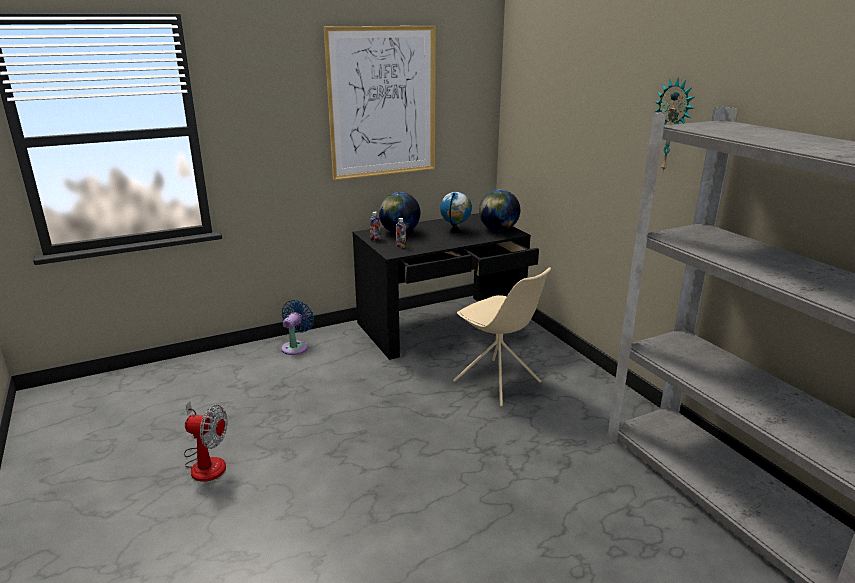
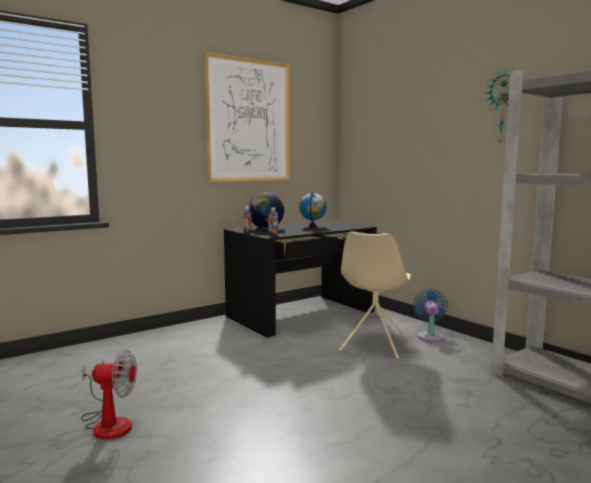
camera: 10 degrees left, 15 degrees down
blue fan [281,300,314,355] -> blue fan moved to [413,289,448,342]
beige chair [453,268,551,407] -> beige chair turned 75 degrees clockwise [339,231,411,359]
globe [479,190,520,231] -> none

